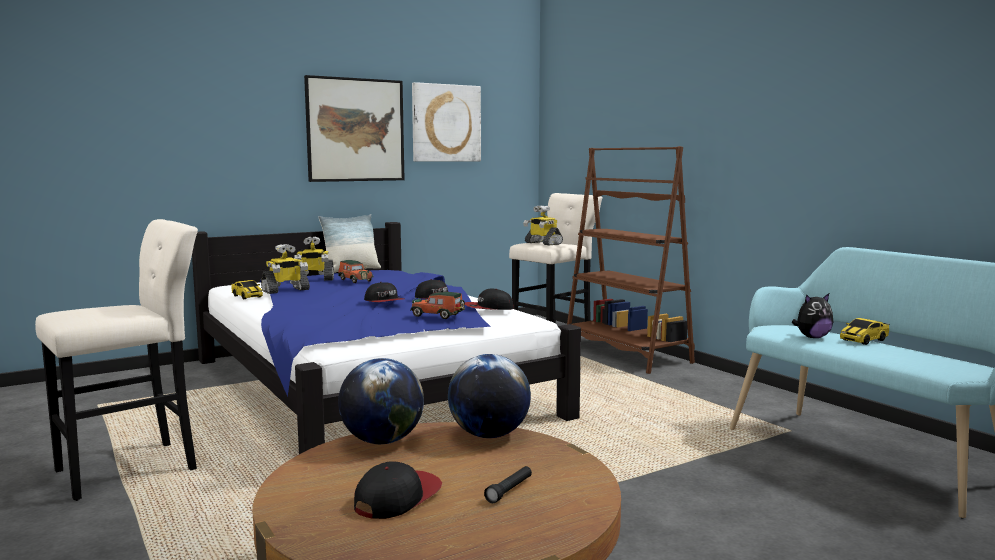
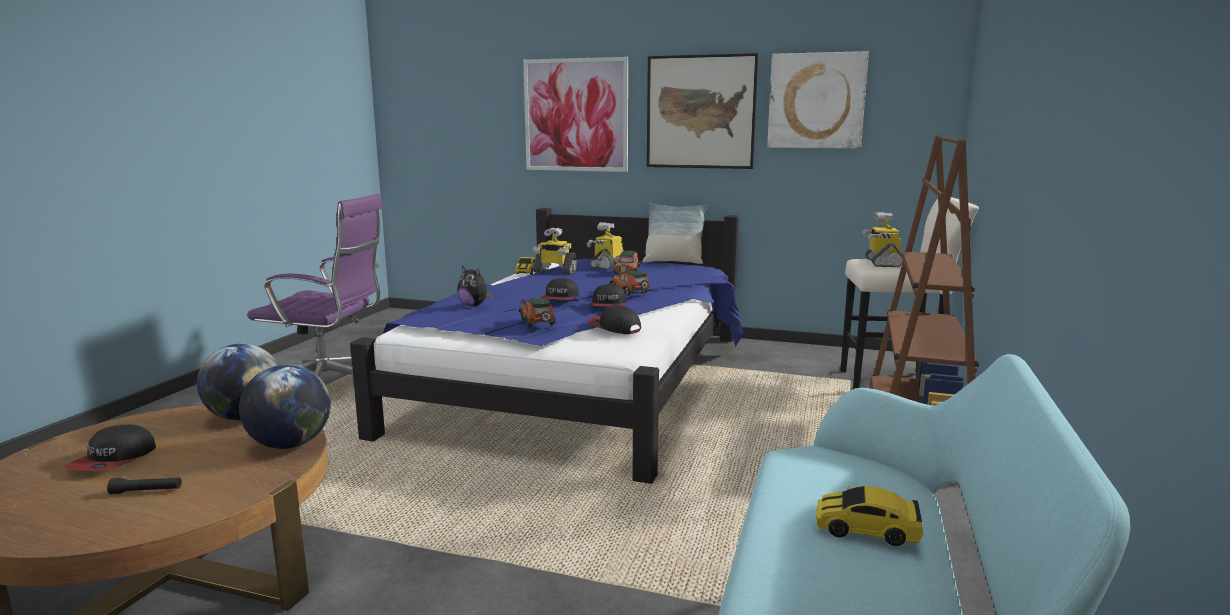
camera: 50 degrees right, 5 degrees up
beige stool [35,219,198,501] -> purple office chair [247,194,383,377]
toy robot [294,237,334,280] -> toy robot turned 75 degrees clockwise [587,222,624,269]
cap [354,461,442,519] -> cap turned 105 degrees clockwise [64,425,156,471]
plush toy [791,294,833,338] -> plush toy moved to [457,266,492,306]
none -> picture [523,57,628,172]
none -> toy car [609,271,650,296]

